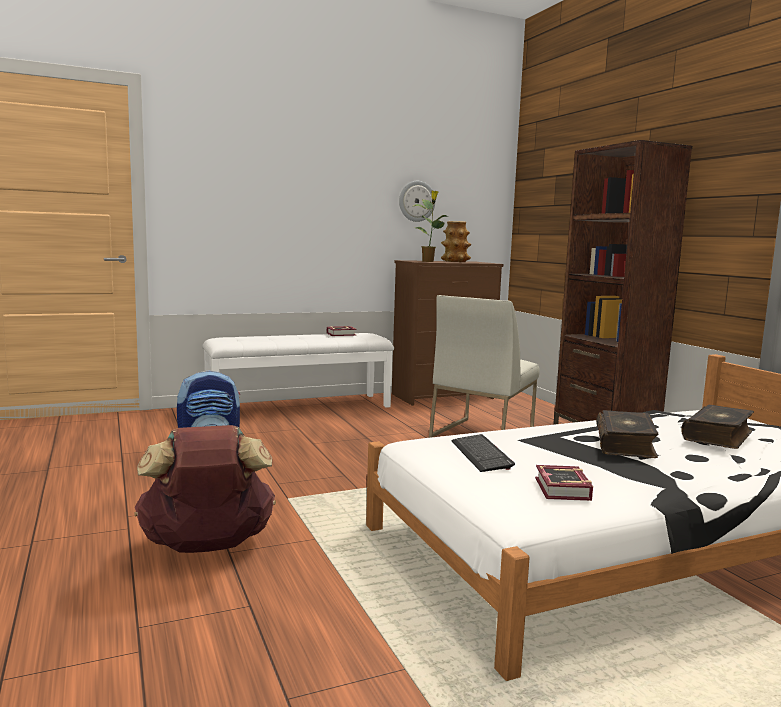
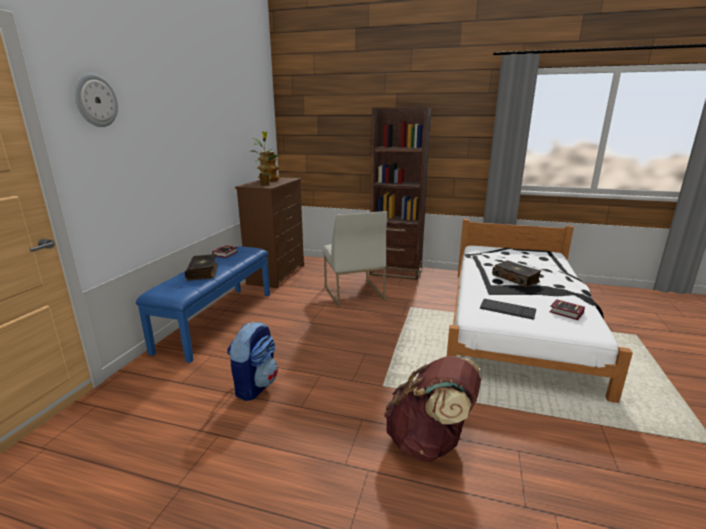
camera: 50 degrees left, 10 degrees up
white bench [202,333,394,408] -> blue bench [136,246,270,363]
wall clock [399,181,435,222] -> wall clock moved to [74,73,118,127]
book [681,405,754,449] -> book moved to [185,254,218,281]

